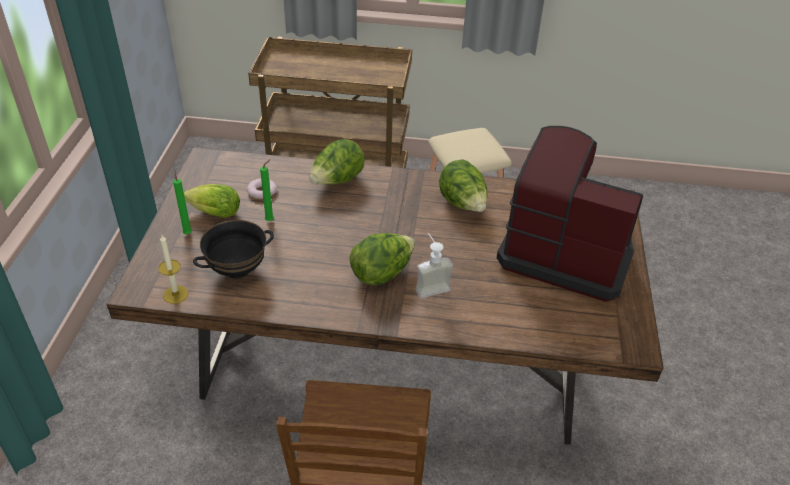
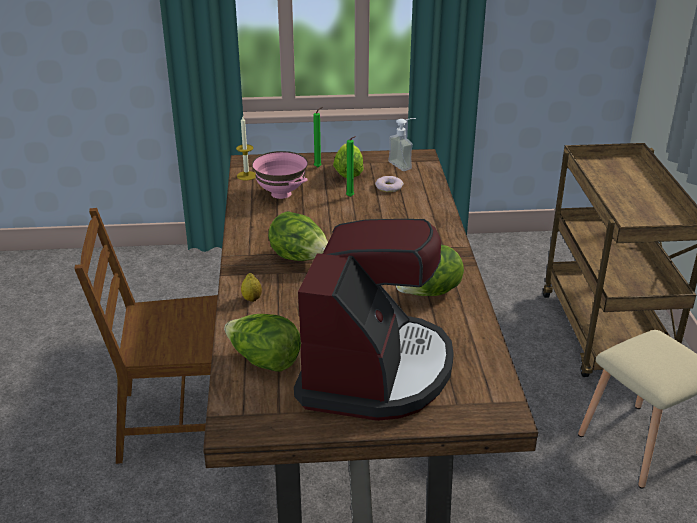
camera: 80 degrees right, 10 degrees down
black bowl [193,220,274,279] -> pink bowl [252,151,308,199]
lettuce [309,139,365,184] -> lettuce moved to [224,314,301,372]
soap dispenser [416,233,453,298] -> soap dispenser moved to [388,118,416,171]
none -> lemon [241,273,262,302]

